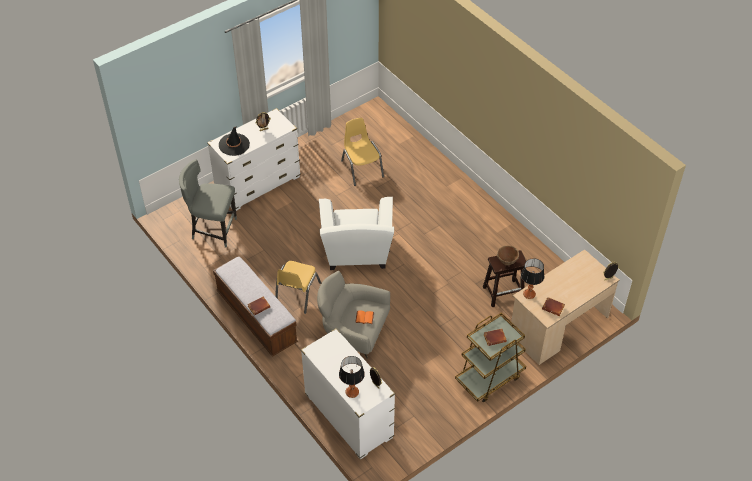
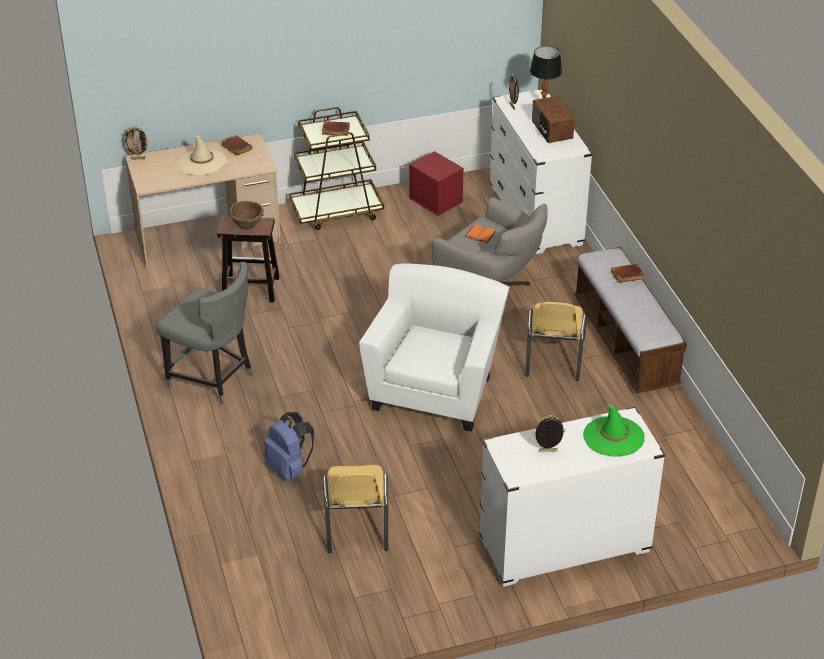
camera: 160 degrees left, 10 degrees down
grey chair [179,160,237,248] -> grey chair moved to [156,262,253,405]
black hat [219,126,250,156] -> green hat [583,404,645,457]
yellow chair [275,261,321,314] -> yellow chair turned 150 degrees clockwise [525,302,587,381]
table lamp [521,258,544,299] -> none
none -> beige hat [178,136,226,176]
none -> blue backpack [264,412,314,480]
none -> red storage box [409,151,464,216]
none -> radio [532,96,575,143]

